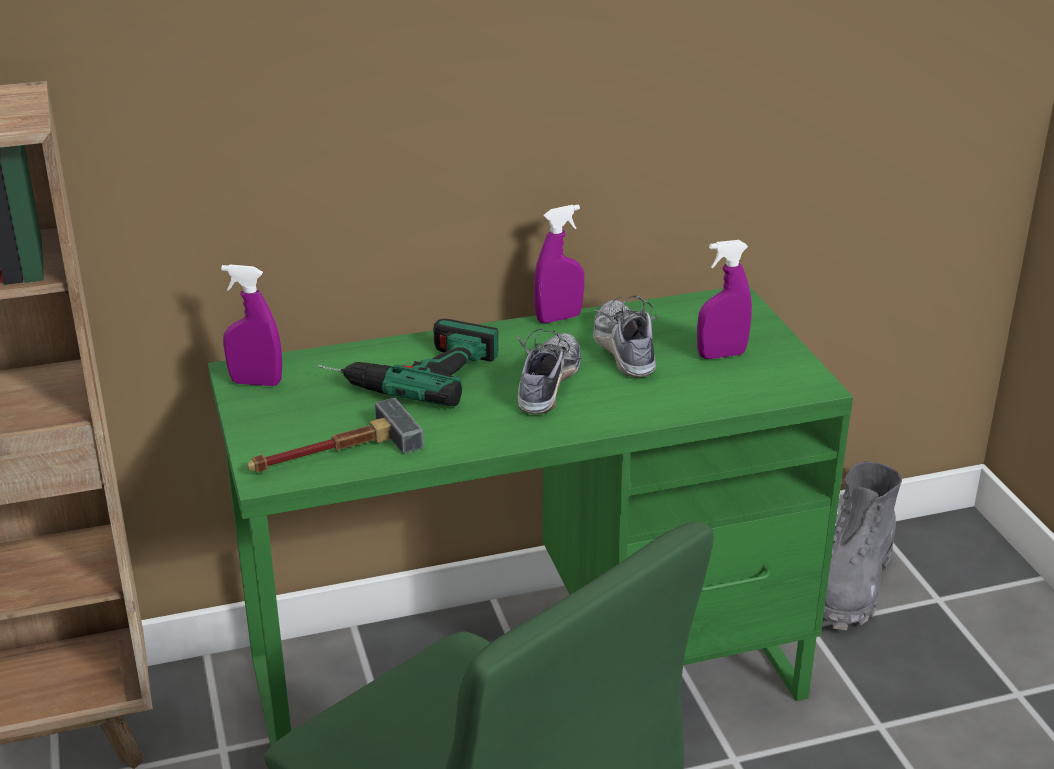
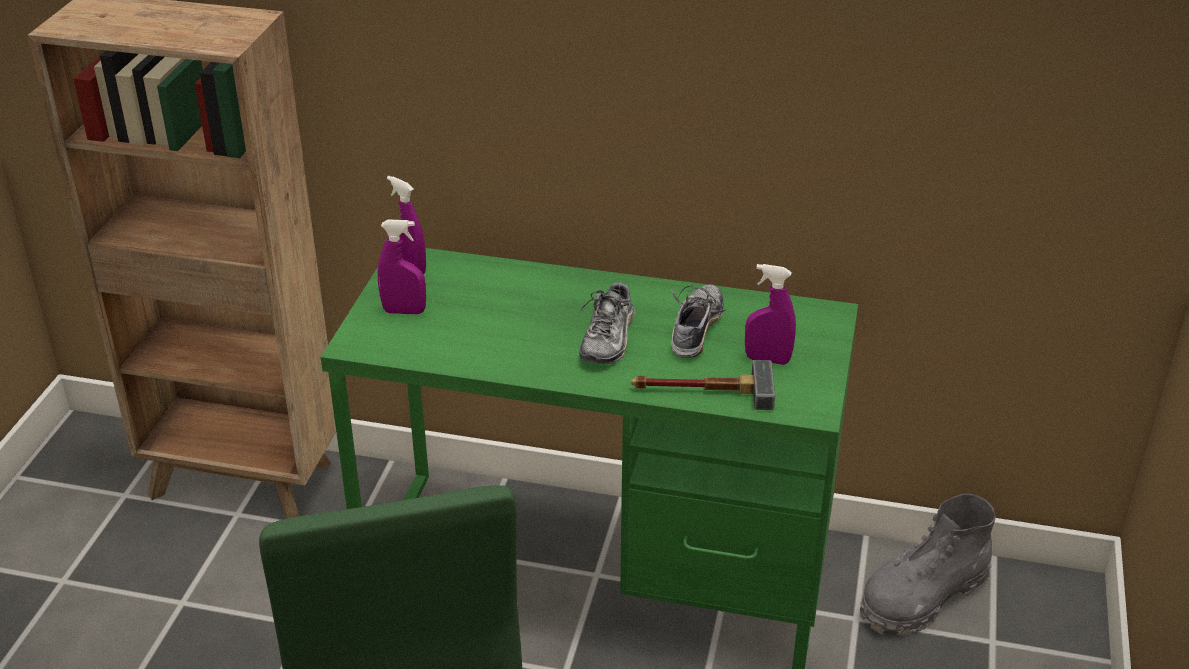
camera: 30 degrees right, 5 degrees up
hammer [247,398,424,472] -> hammer moved to [631,360,775,410]
power drill [318,319,498,406] -> none
shoe [516,329,584,414] -> shoe turned 150 degrees clockwise [579,278,636,364]
purple spray bottle [534,205,584,323] -> purple spray bottle moved to [377,219,426,315]

